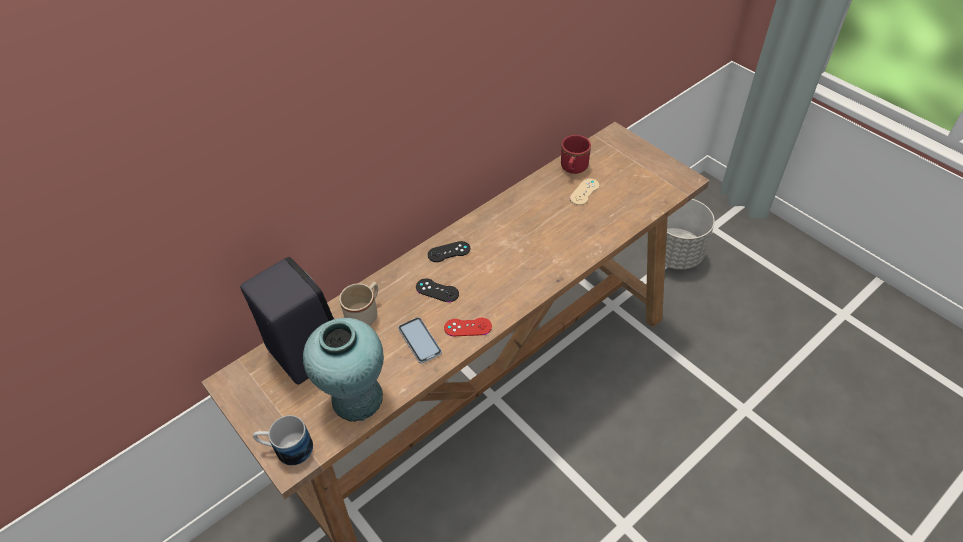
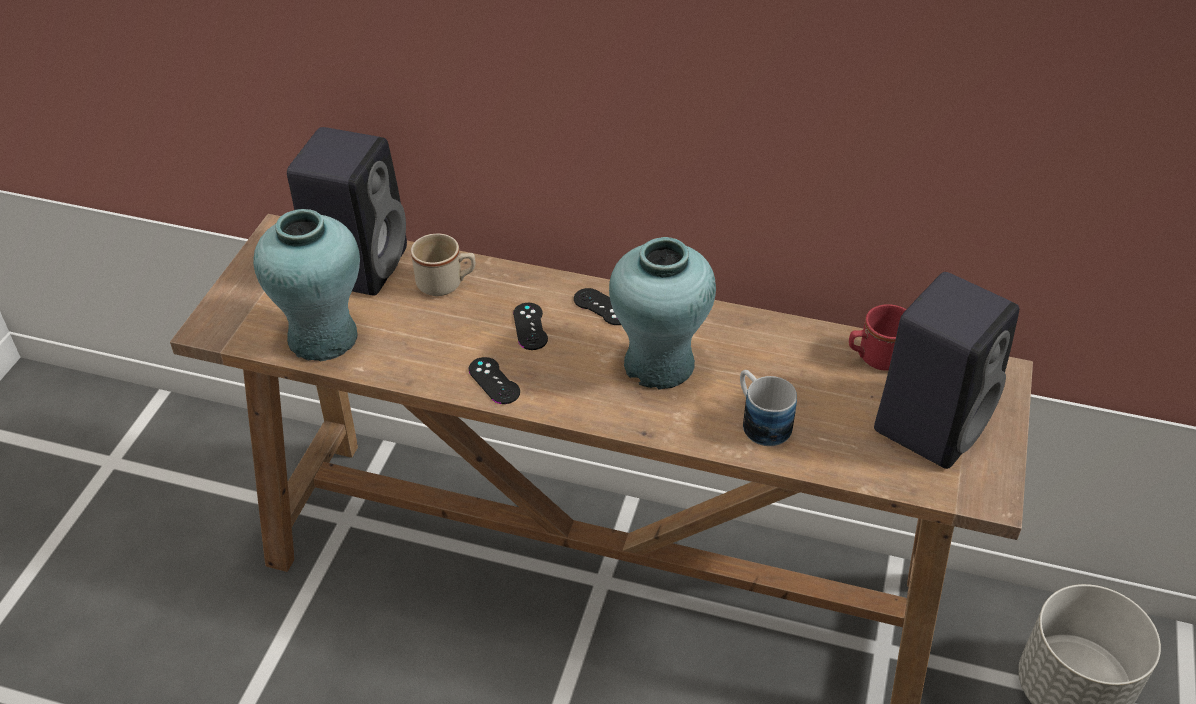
camera: 55 degrees right, 5 degrees down
mug [253,415,313,466] -> mug moved to [740,370,797,446]
phone [398,317,442,363] -> none
red game controller [444,318,492,336] -> black game controller [468,357,520,404]
beige game controller [570,178,599,205] -> none
none -> turquoise vase [609,237,716,389]
none -> black speaker [874,272,1019,469]

